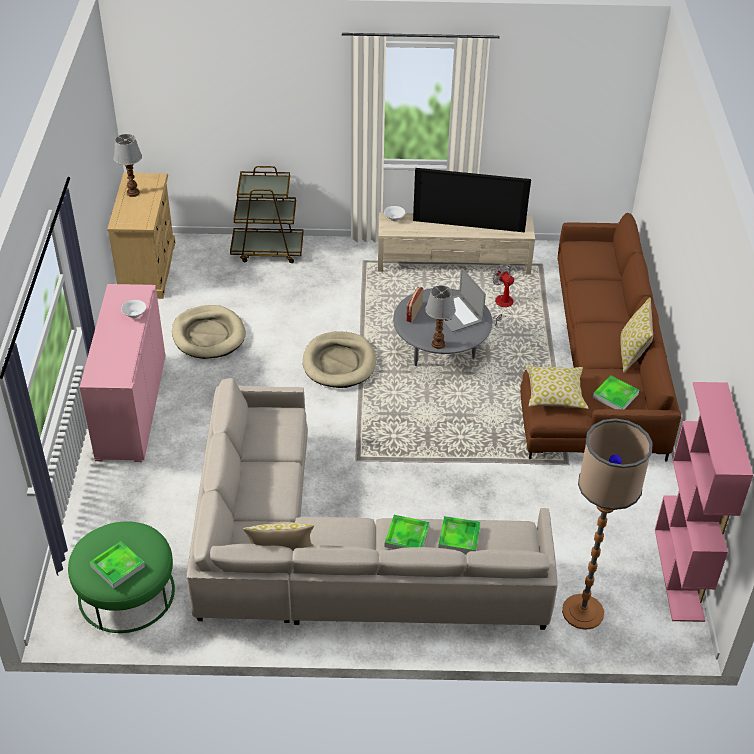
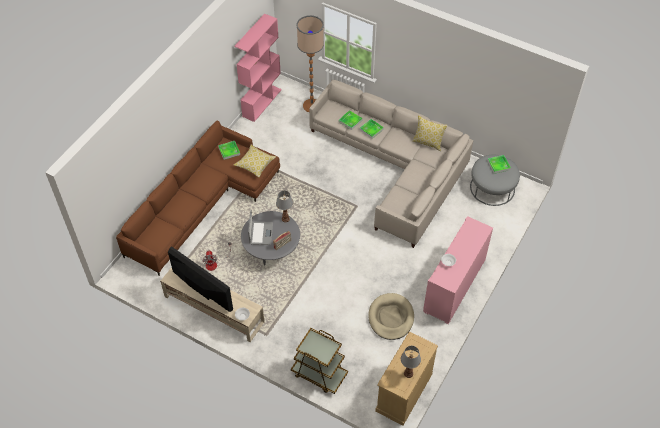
camera: 150 degrees left, 10 degrees up
green ottoman [68,521,175,633] -> grey ottoman [470,155,520,206]
beige dog bed [303,331,376,388] -> none
pillow [620,297,653,373] -> none

